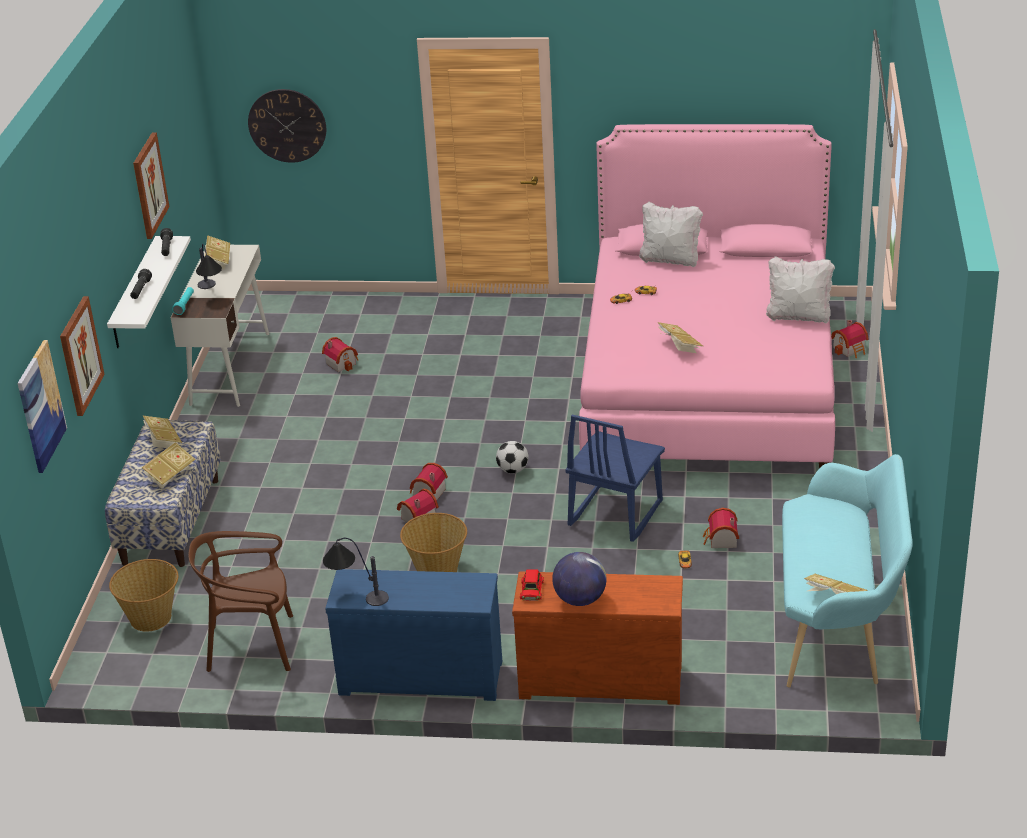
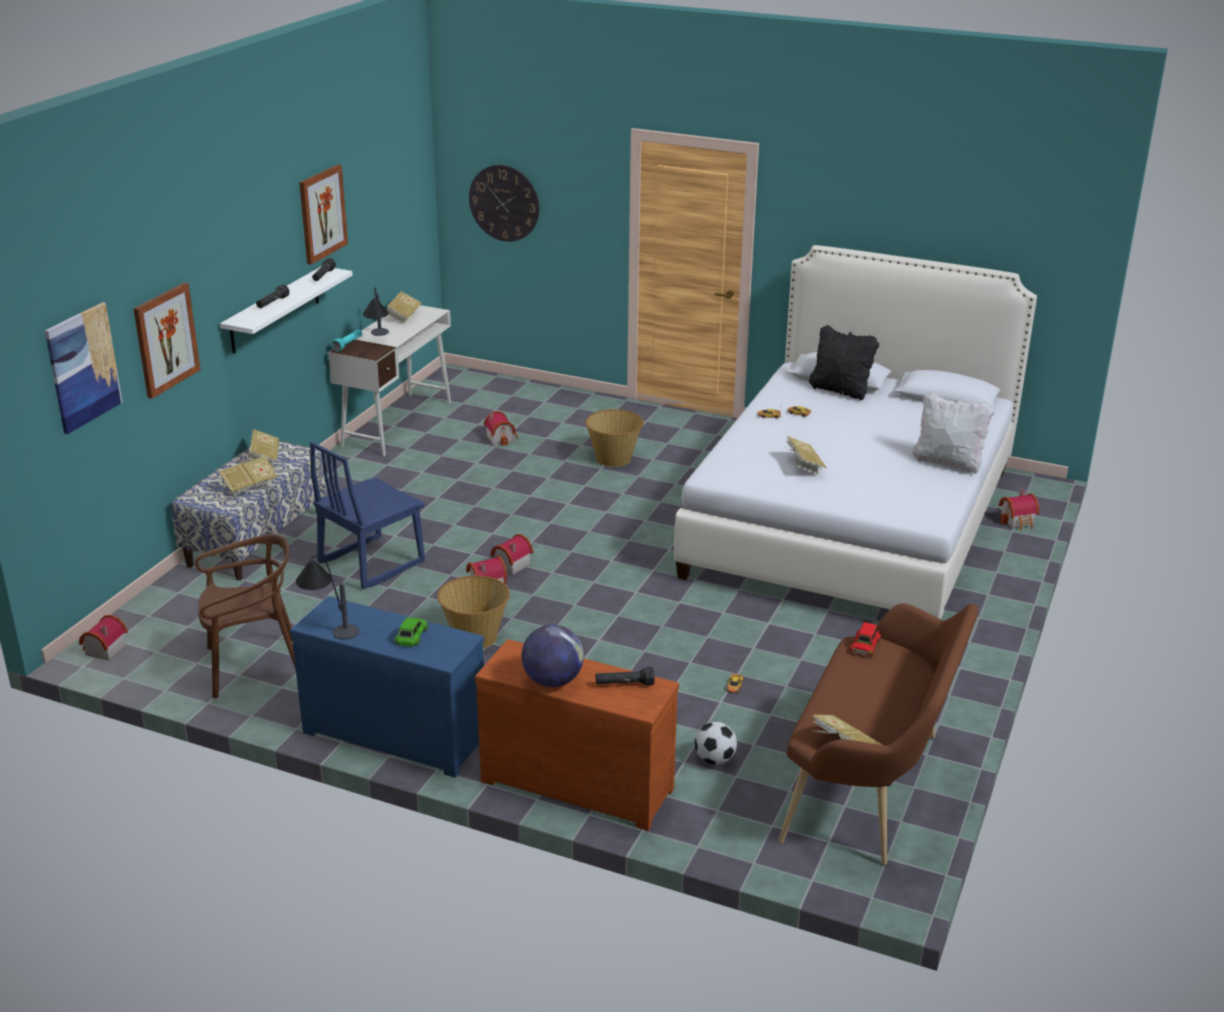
camera: 15 degrees right, 5 degrees down
basket [109,559,178,632] -> basket moved to [585,409,644,467]
brown chair [188,531,293,672] -> brown chair turned 150 degrees clockwise [195,534,296,698]
football [496,441,529,473] -> football moved to [695,722,737,765]
red toy car [520,569,544,601] -> red toy car moved to [850,622,881,656]
blue chair [565,415,665,542] -> blue chair moved to [310,441,425,589]
pink bed [579,124,835,469] -> white bed [674,245,1037,619]
white pillow [639,201,703,267] -> black pillow [809,325,879,401]
toy house [703,508,739,548] -> toy house moved to [79,615,128,661]
turquoise bench [782,454,912,687] -> brown bench [779,603,978,865]
none -> green toy car [394,617,428,647]
none -> black flashlight [596,667,655,685]

